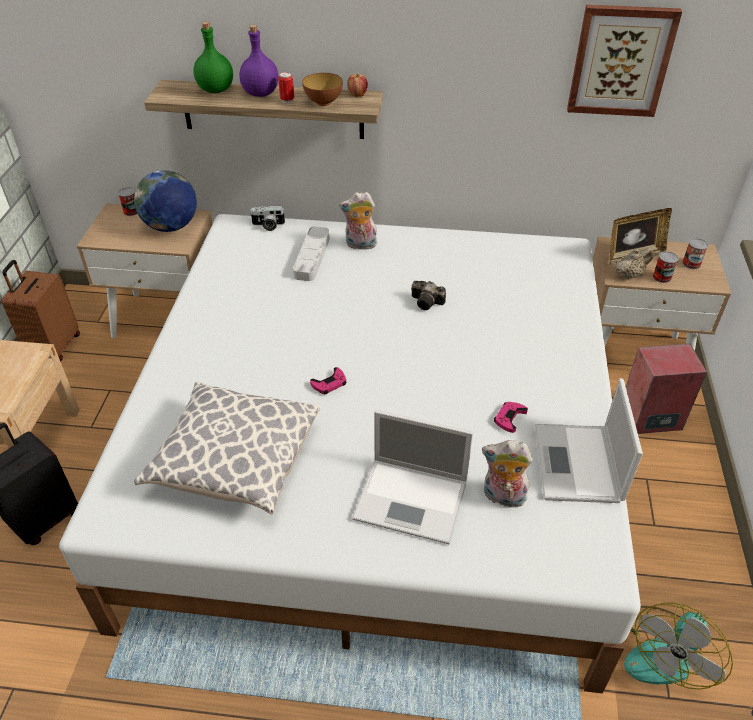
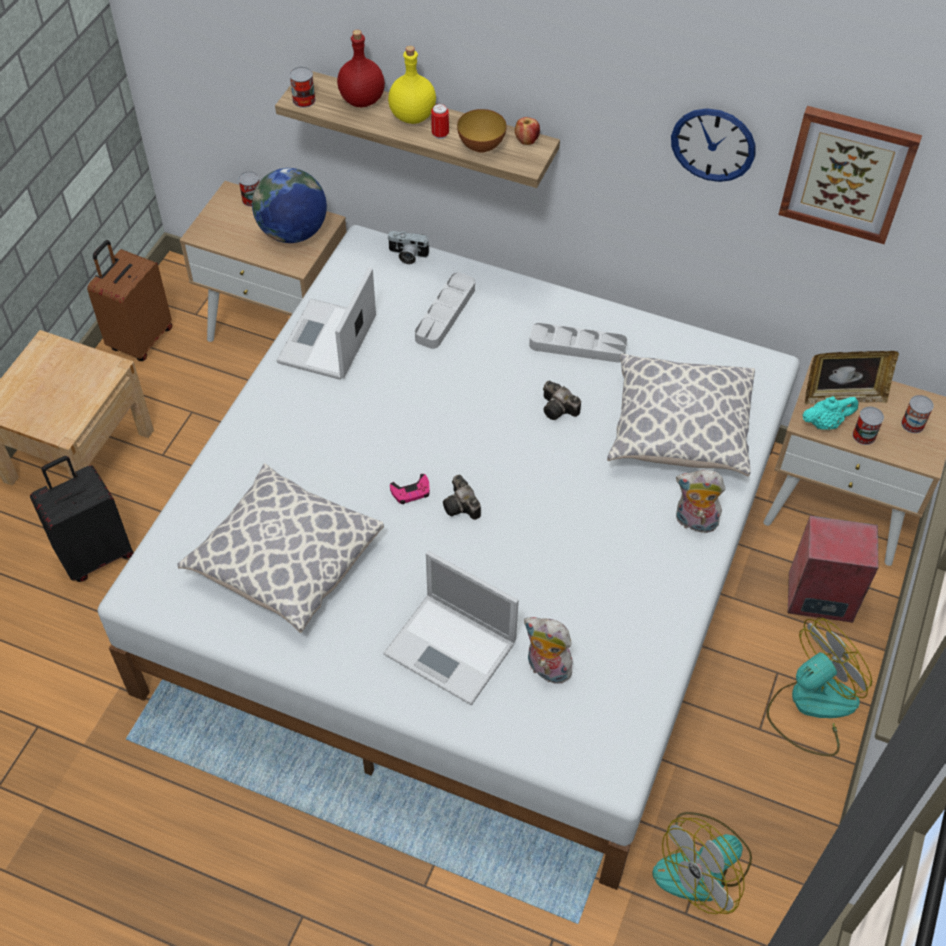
camera: 15 degrees right, 10 degrees up
green bottle [193,22,233,93] -> red bottle [337,30,385,107]
purple bottle [239,25,278,97] -> yellow bottle [388,46,436,124]
plush toy [339,192,378,250] -> plush toy moved to [676,470,726,533]
pink game controller [494,402,528,433] -> none
laptop [535,378,643,503] -> laptop moved to [276,267,376,380]
beige teapot [616,247,654,279] -> turquoise teapot [802,396,858,430]
none -> can [289,66,316,108]
none -> camera [443,474,481,520]
none -> grey tray [529,323,628,363]
none -> pillow [607,353,755,477]
none -> wall clock [671,108,756,182]
none -> fan [766,618,872,757]

